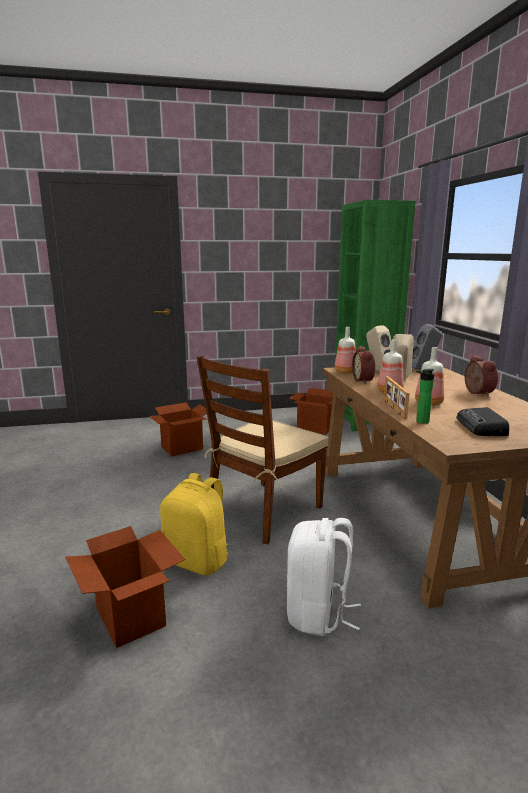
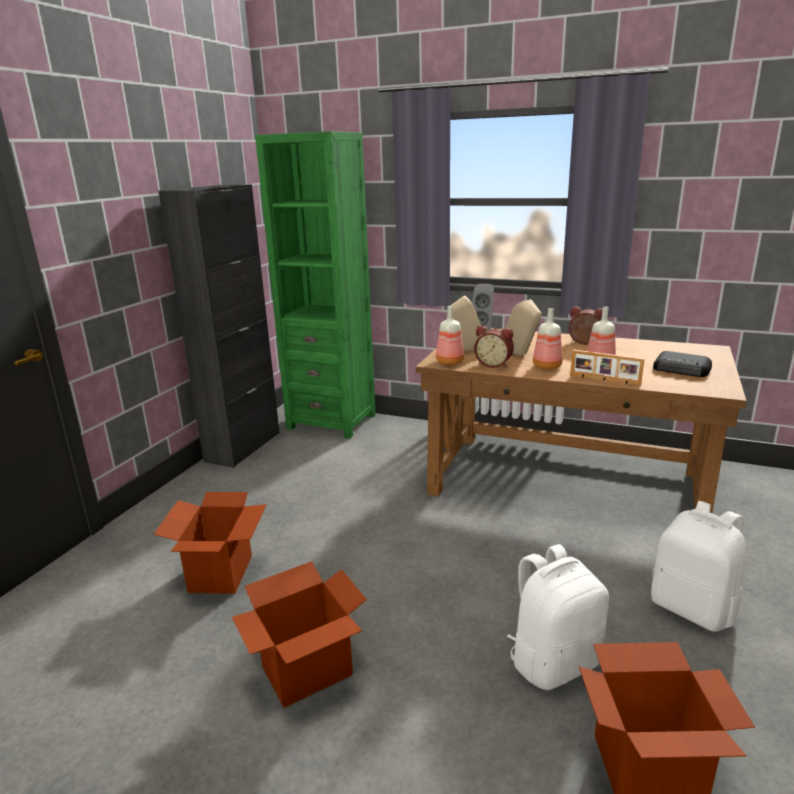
camera: 55 degrees left, 5 degrees up
yellow backpack [160,473,229,575] -> white backpack [507,544,609,690]
brown chair [197,355,329,544] -> none
cardboard box [289,388,333,435] -> cardboard box moved to [232,561,367,708]
bottle [416,369,434,424] -> none
none -> black cabinet [159,184,280,468]

